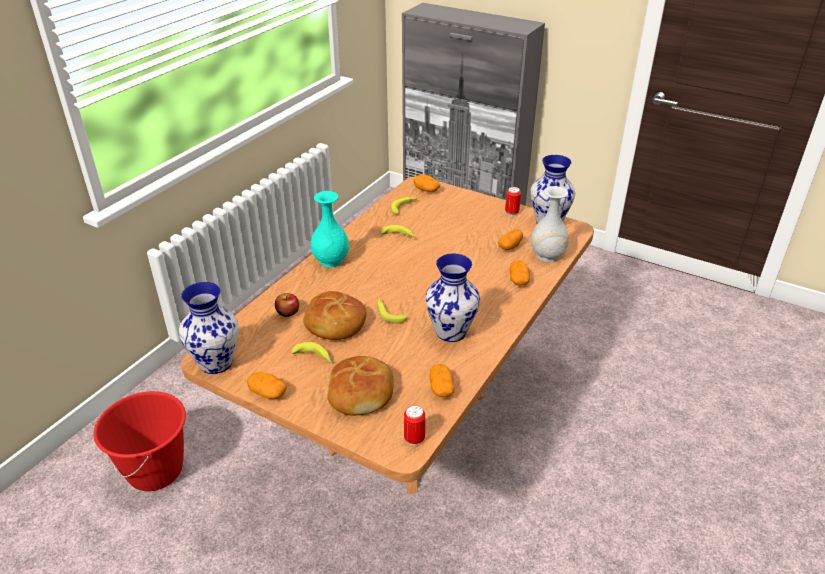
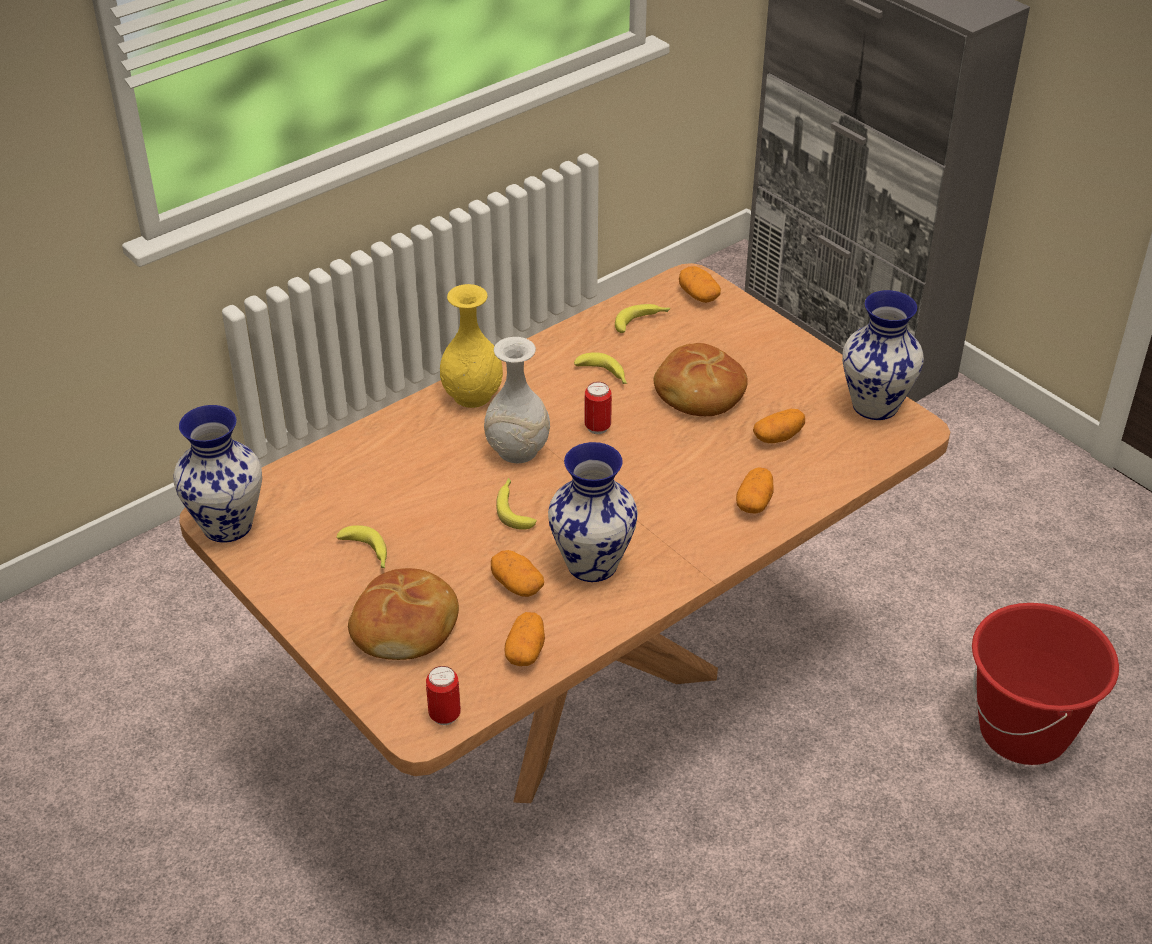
camera: 20 degrees right, 5 degrees up
red bucket [93,391,186,491] -> red bucket moved to [972,603,1119,765]
potato [247,372,287,399] -> potato moved to [491,550,544,597]
apple [275,293,299,317] -> none
bread [303,291,367,340] -> bread moved to [654,343,748,416]
turquoise vase [311,191,349,267] -> yellow vase [440,284,503,408]
can [505,187,521,216] -> can moved to [584,382,612,434]
white vase [531,186,569,262] -> white vase moved to [484,337,550,463]

